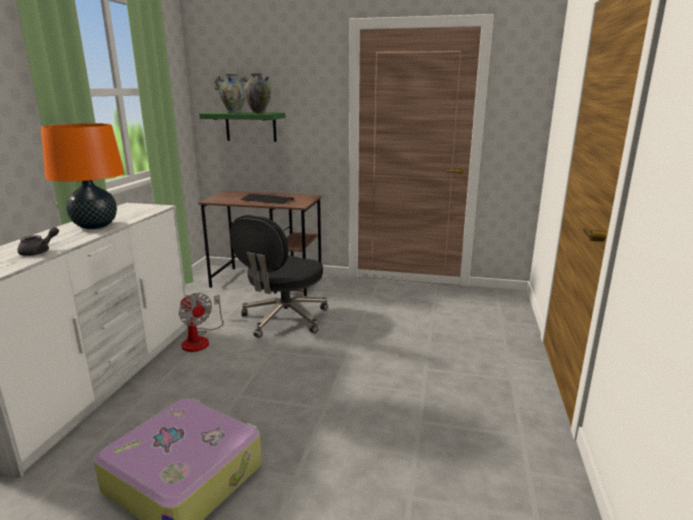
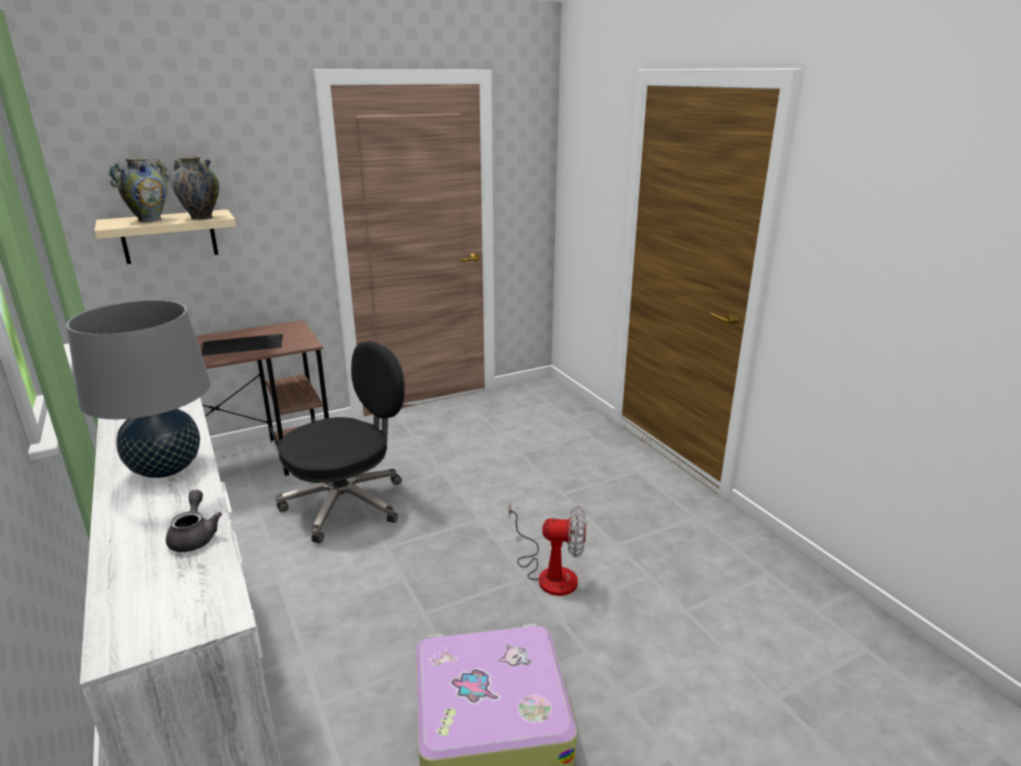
camera: 40 degrees left, 5 degrees up
orange table lamp [41,123,124,229] -> grey table lamp [66,299,211,478]
fan [179,293,223,352] -> fan moved to [509,504,586,596]
green shelf [199,112,285,142] -> beige shelf [94,209,236,264]
black office chair [230,215,328,338] -> black office chair turned 120 degrees counterclockwise [276,341,405,543]

